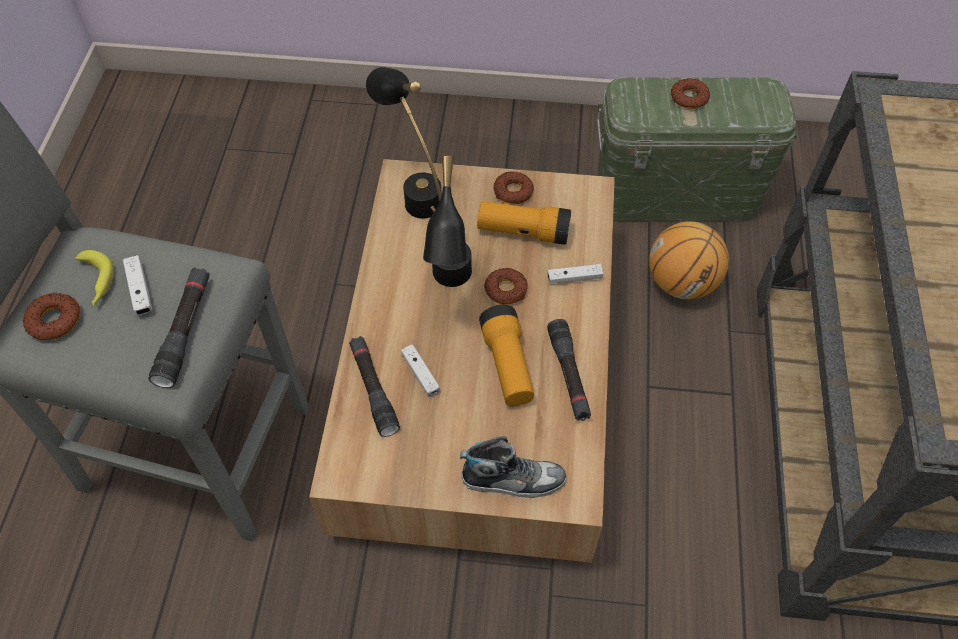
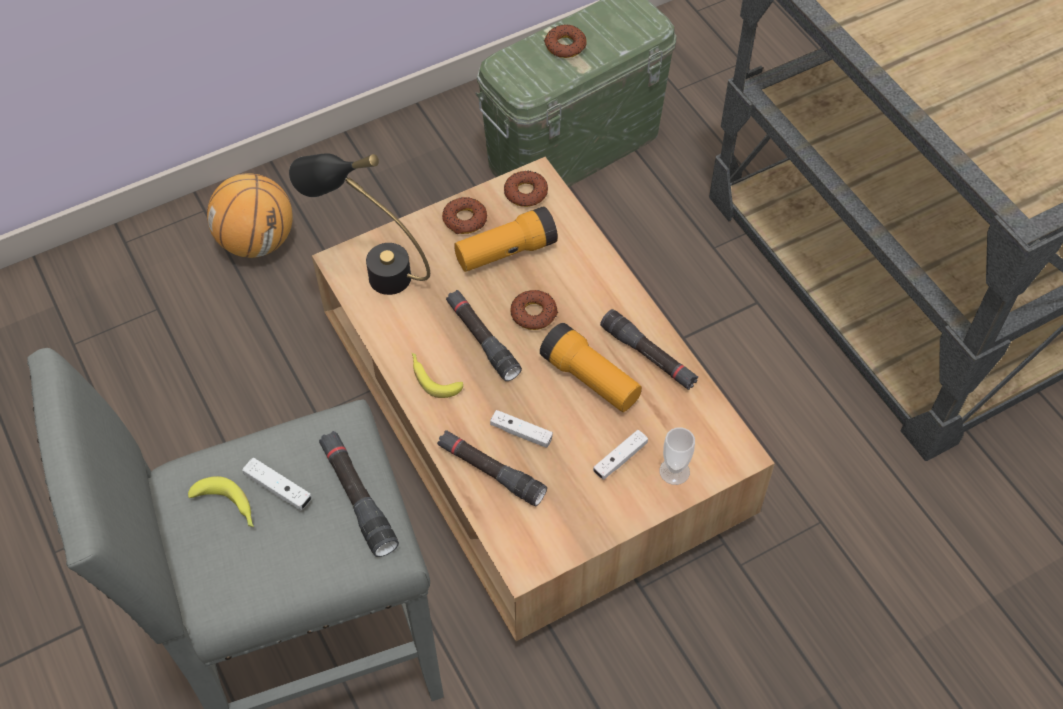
camera: 35 degrees left, 0 degrees up
donut [23,292,80,340] -> donut moved to [504,171,548,207]
black table lamp [423,155,472,287] -> black flashlight [446,290,522,381]
shoe [460,436,566,498] -> cup [659,427,695,485]
white game controller [548,264,604,284] -> white game controller moved to [593,430,648,480]
basketball [649,221,729,299] -> basketball moved to [207,173,293,258]
none -> banana [412,353,463,398]

